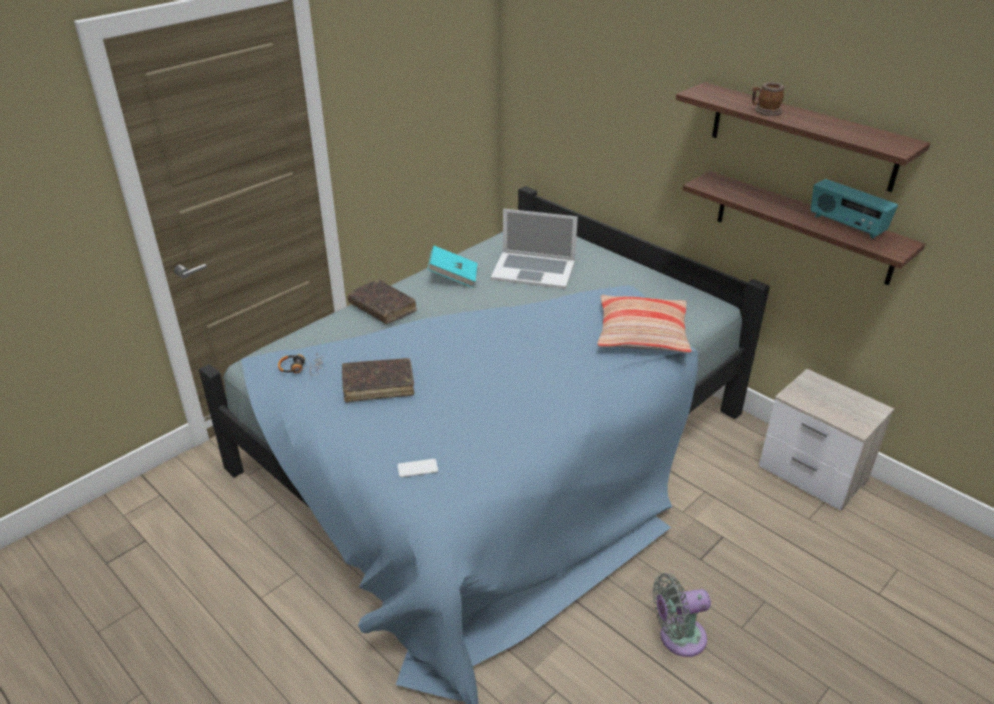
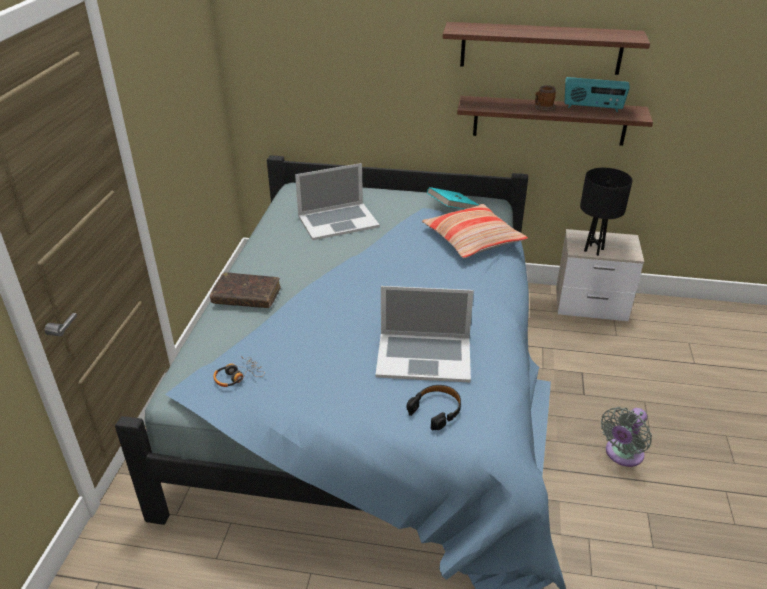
camera: 35 degrees left, 0 degrees up
brown book [342,358,414,402] -> none
phone [397,459,438,477] -> black headphones [407,385,461,430]
turquoise book [427,246,478,288] -> turquoise book moved to [427,187,478,209]
mug [752,82,784,116] -> mug moved to [535,85,556,111]
none -> laptop [376,286,474,383]
none -> black table lamp [580,168,633,256]

